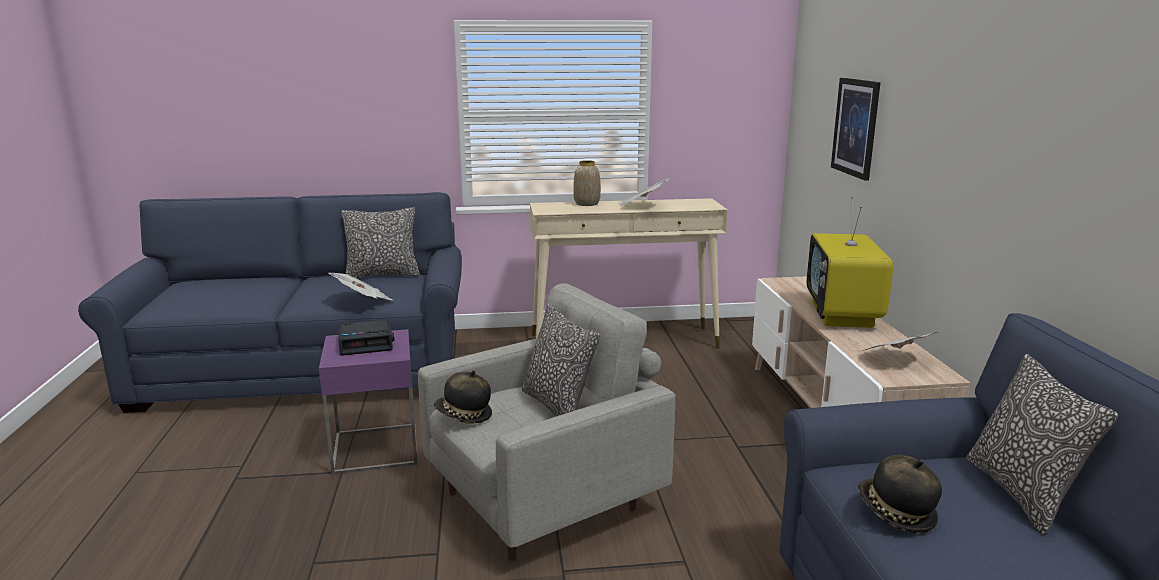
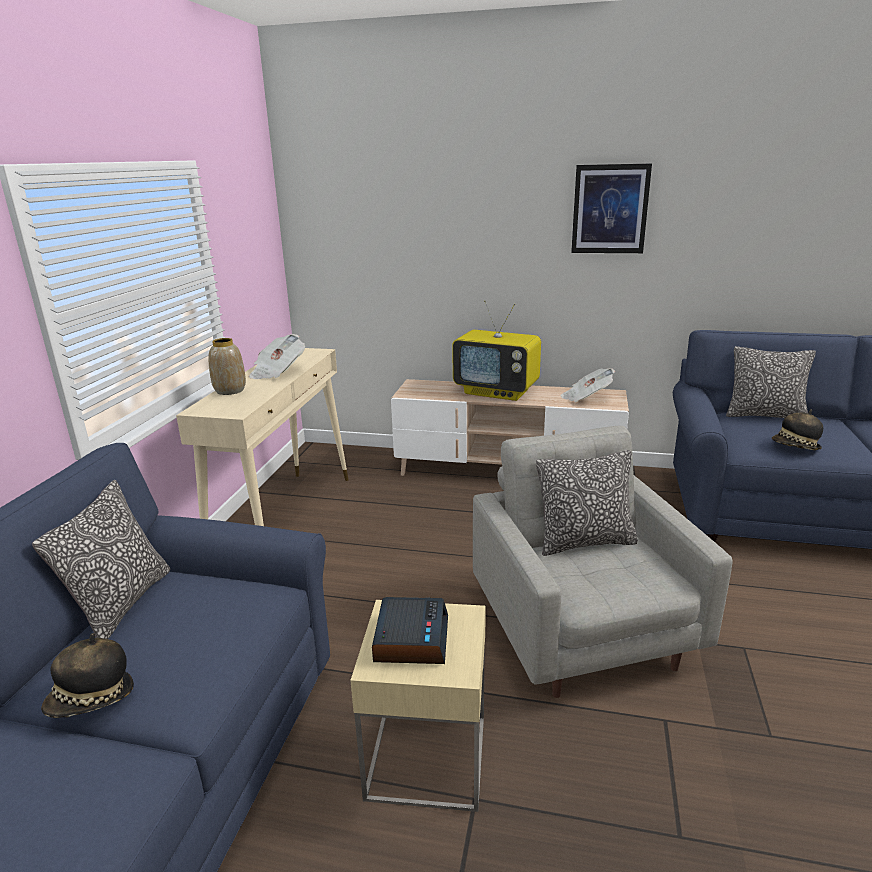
camera: 70 degrees left, 5 degrees up
purple side table [319,329,417,474] -> beige side table [350,600,486,812]
newspaper [329,273,392,300] -> none
hat [434,370,492,423] -> hat moved to [41,633,134,718]
picture [831,78,881,181] -> picture moved to [571,164,652,253]

